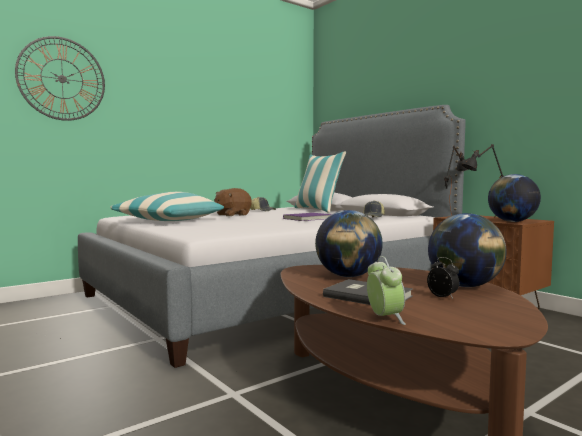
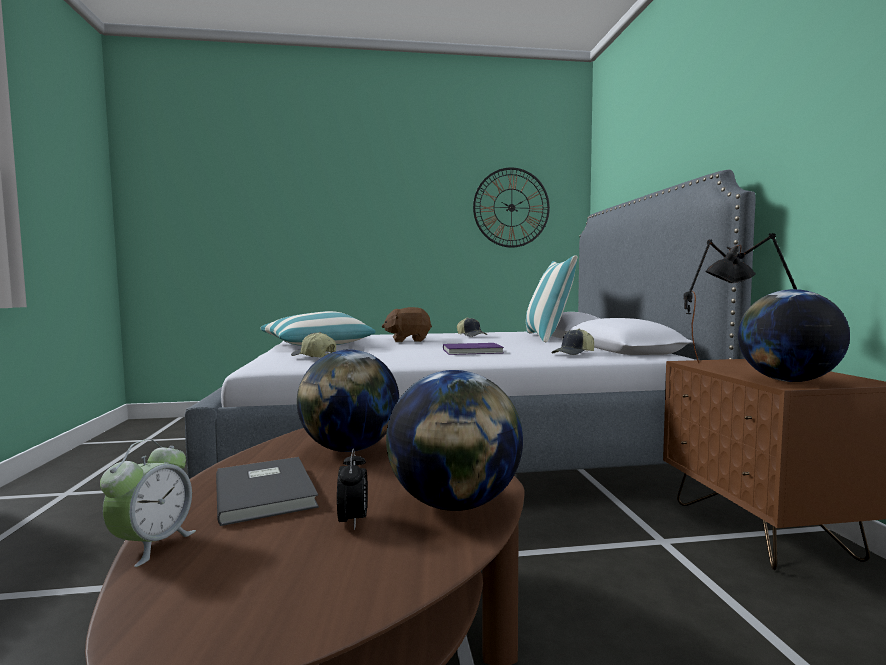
camera: 30 degrees right, 0 degrees up
wall clock [15,36,105,121] -> wall clock moved to [473,167,550,248]
none -> cap [291,332,336,358]

